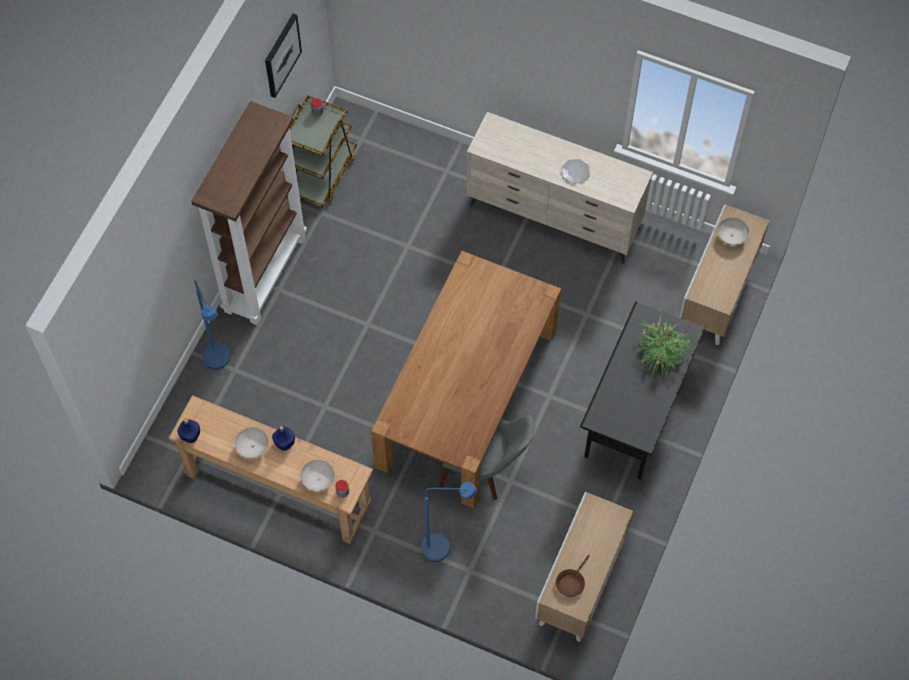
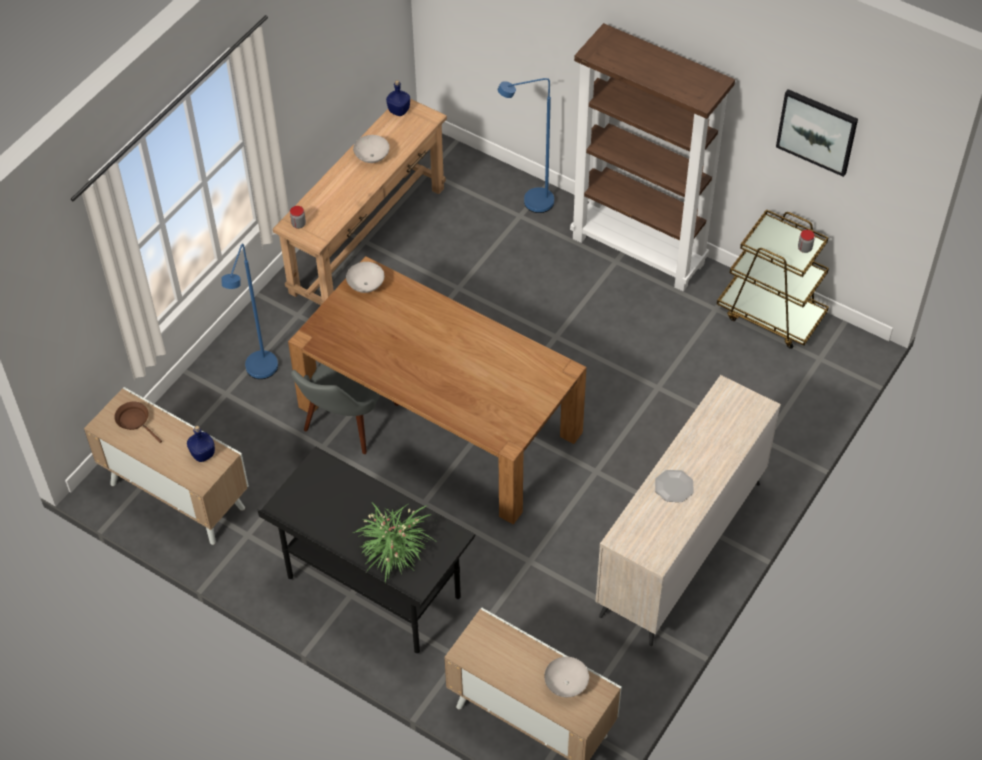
camera: 100 degrees right, 10 degrees down
blue bottle [272,426,295,451] -> blue bottle moved to [187,426,215,462]
white bowl [301,460,334,491] -> white bowl moved to [346,262,384,293]

